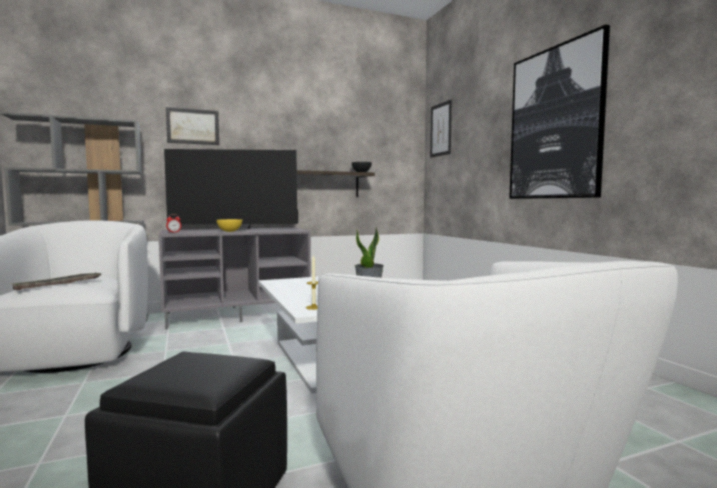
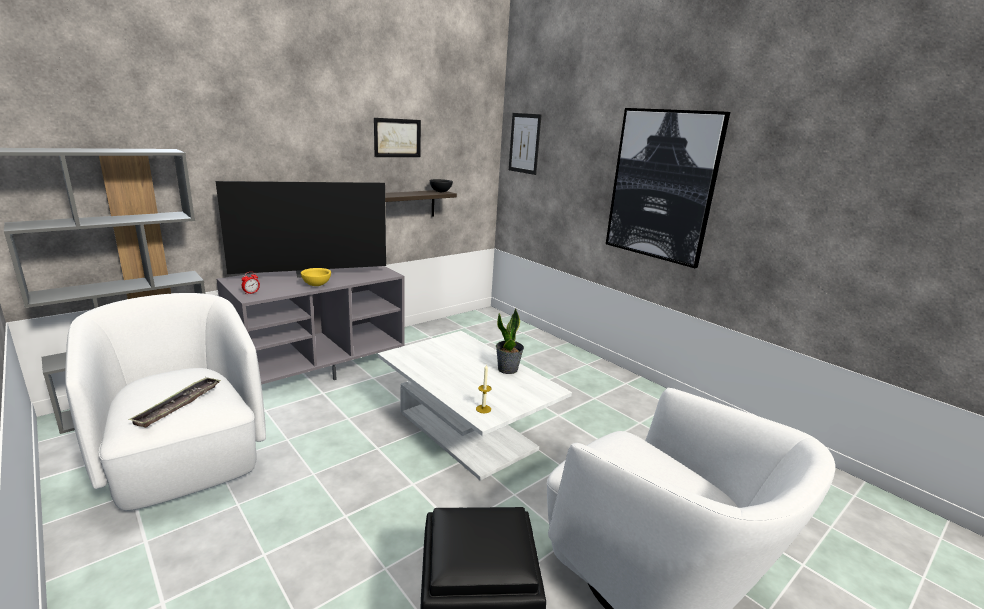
camera: 20 degrees left, 15 degrees up
picture [166,107,219,145] -> picture moved to [374,118,421,157]

